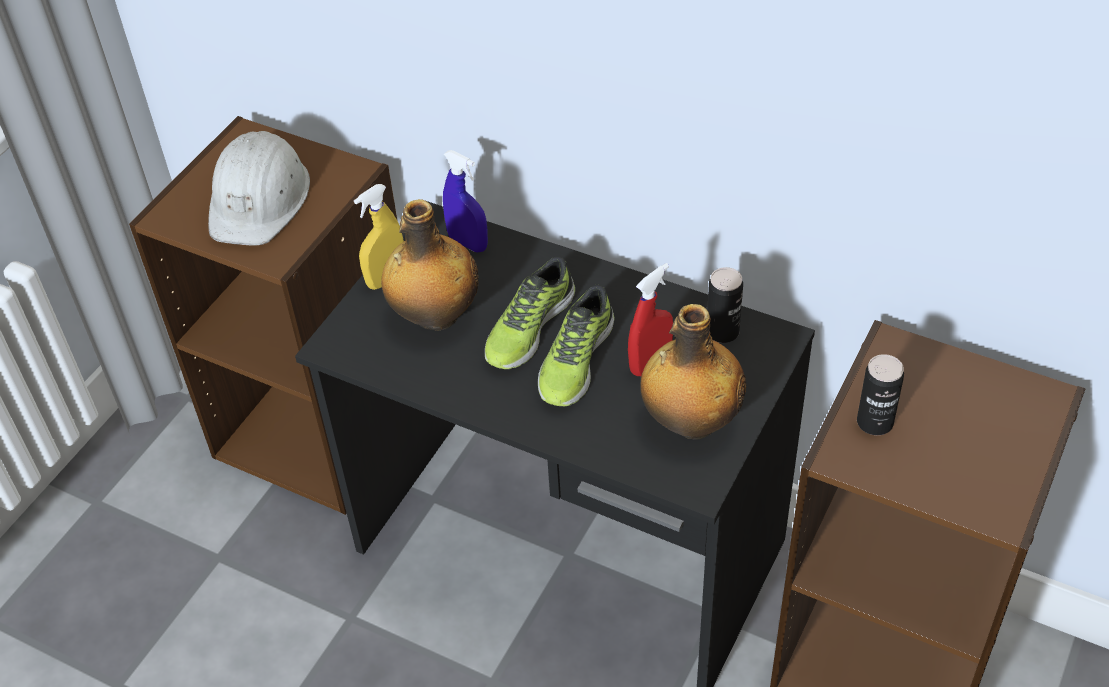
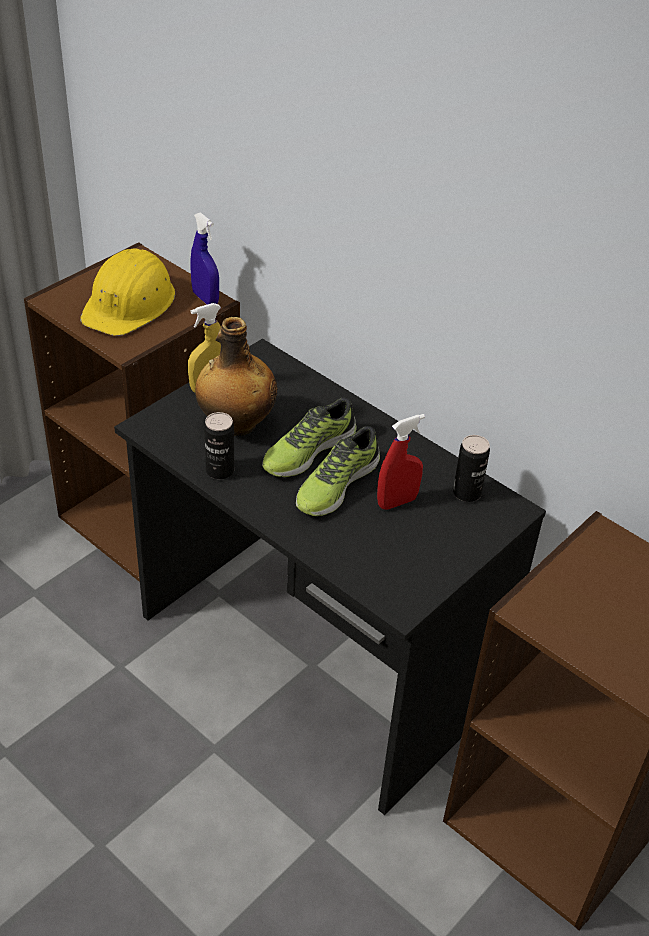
camera: 10 degrees right, 5 degrees down
white hard hat [208,131,310,246] -> yellow hard hat [80,249,175,336]
blue spray bottle [443,150,488,252] -> blue spray bottle moved to [191,212,219,304]
bottle [640,304,746,439] -> none
can [857,354,904,435] -> can moved to [204,412,234,479]

